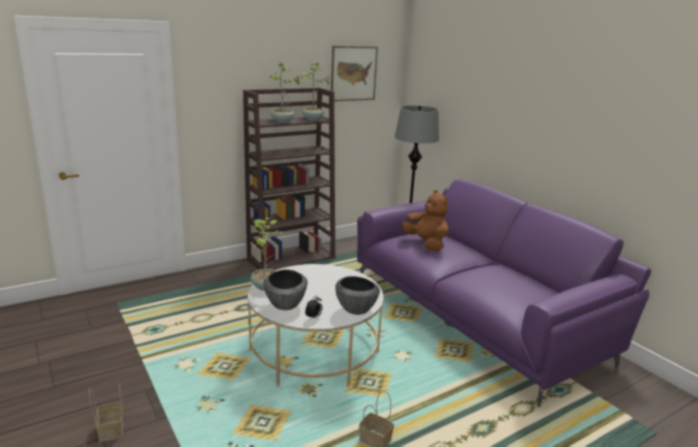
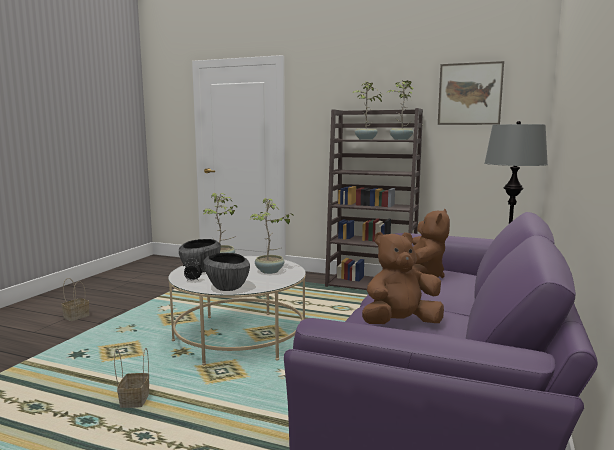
camera: 55 degrees right, 10 degrees down
none -> potted plant [250,198,294,274]
none -> brown plush toy [362,232,444,324]

